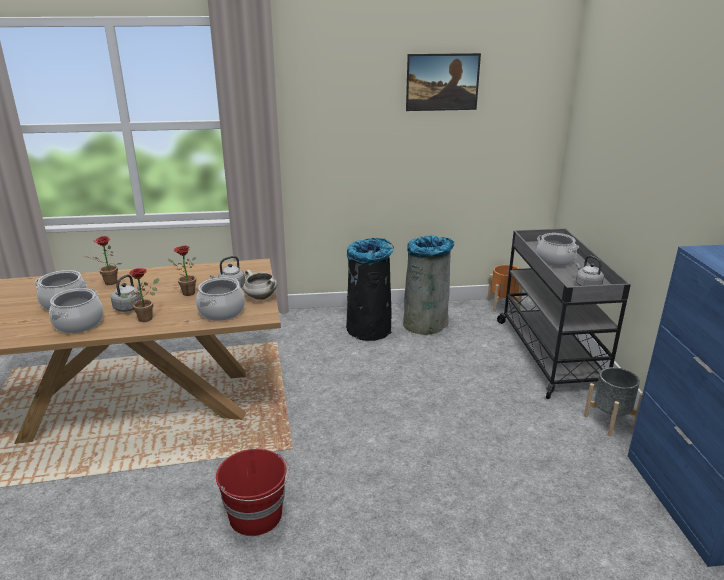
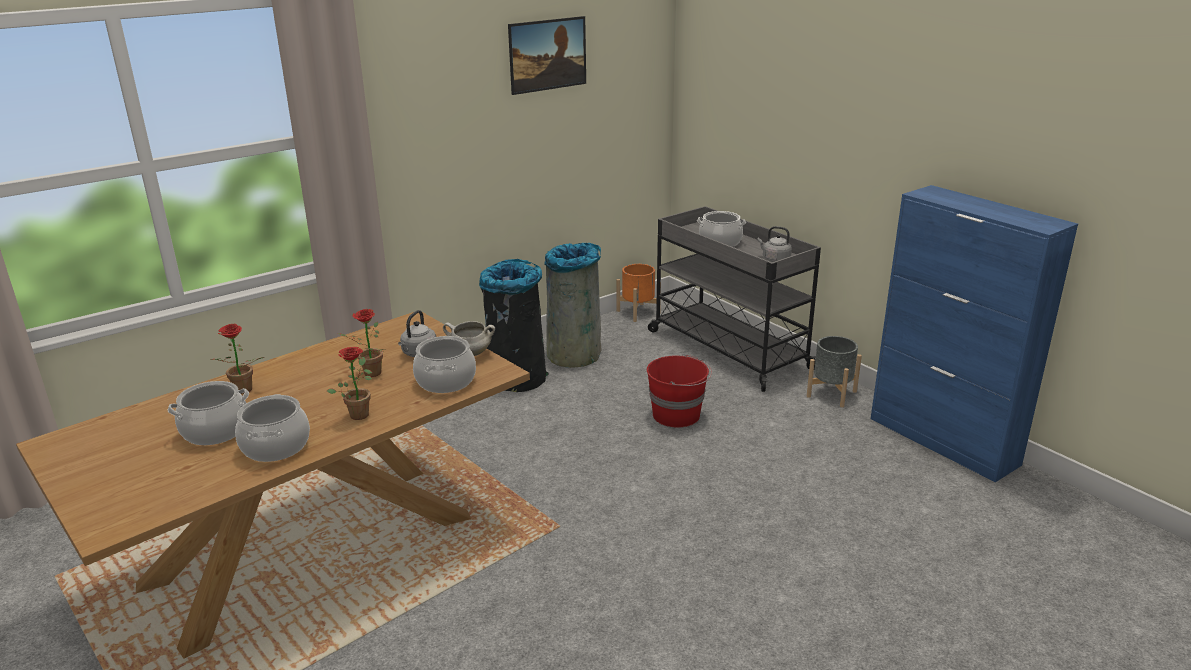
camera: 30 degrees left, 0 degrees up
grey kettle [111,274,143,312] -> none
red bucket [216,449,289,536] -> red bucket moved to [647,354,712,428]

